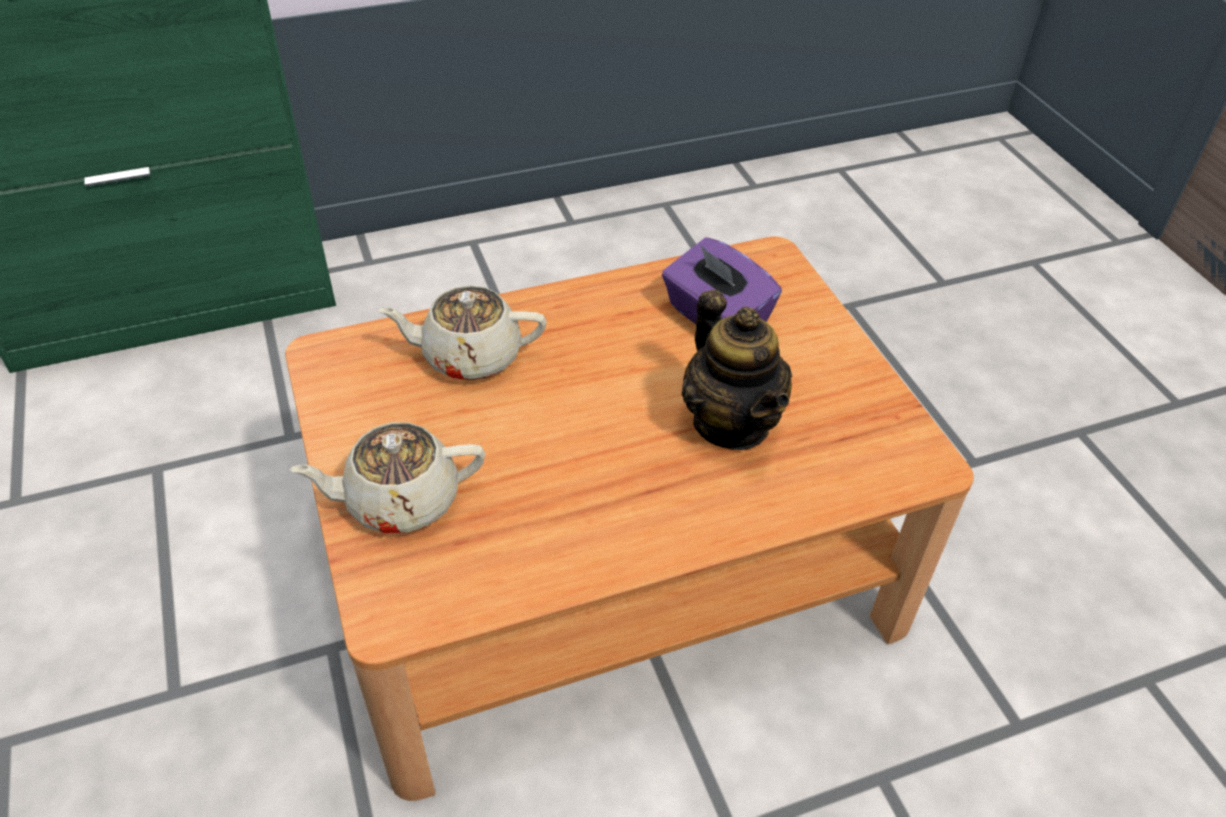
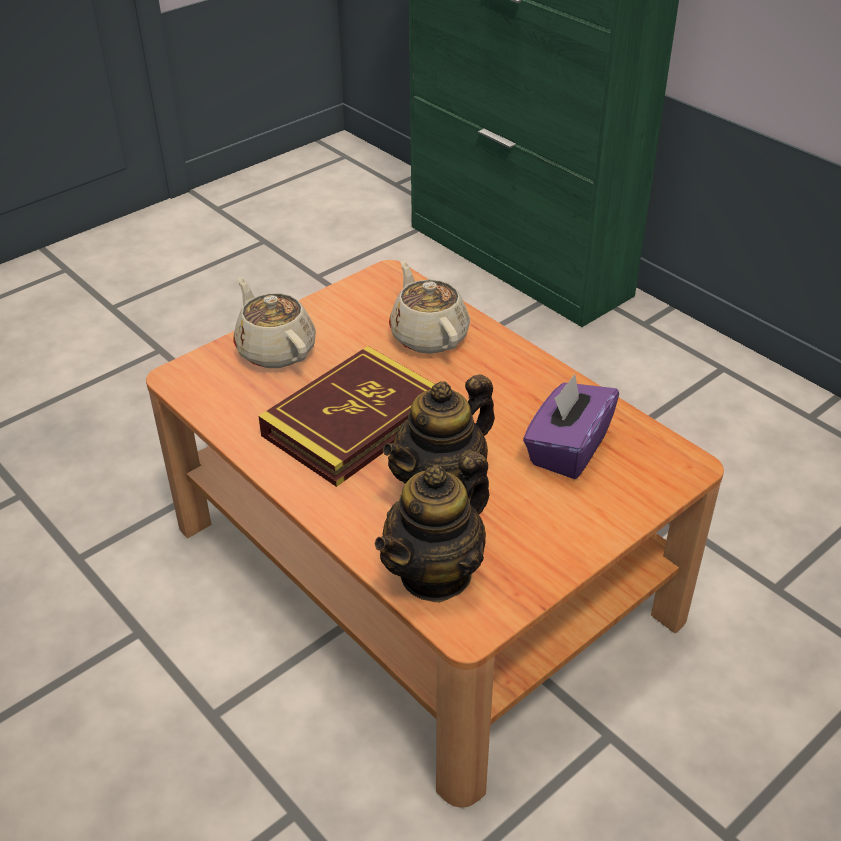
camera: 70 degrees right, 5 degrees down
none -> book [258,346,434,487]
none -> teapot [375,451,490,603]

